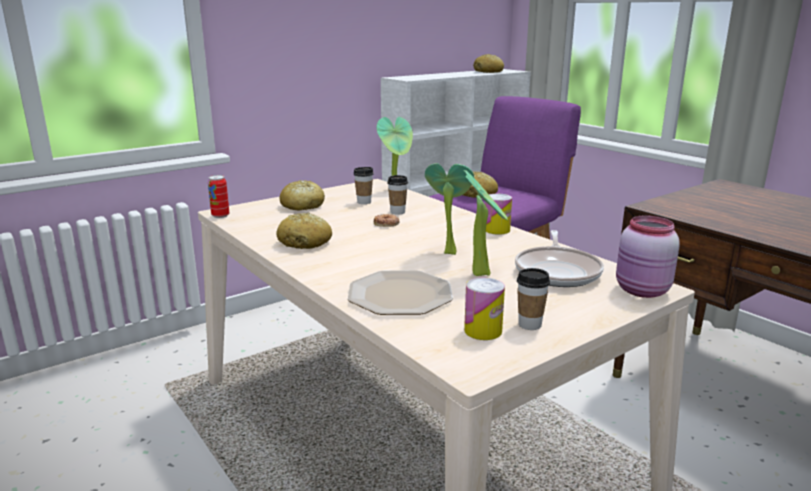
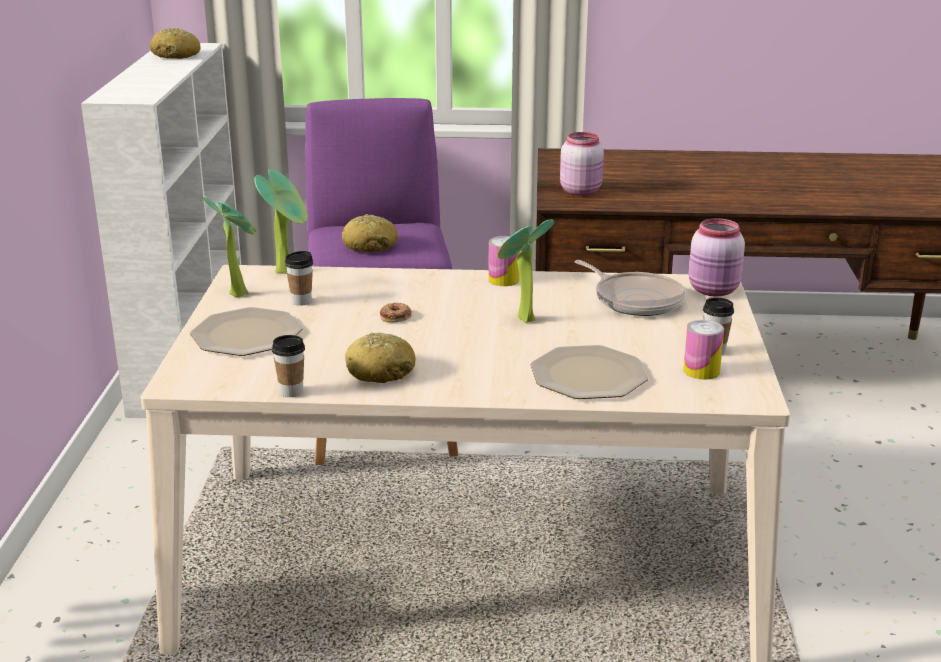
camera: 50 degrees left, 5 degrees up
can [208,175,229,218] -> none
bread [280,180,325,211] -> plate [190,307,303,356]
cup [387,175,408,215] -> cup moved to [272,335,305,397]
potted plant [464,170,508,276] -> potted plant moved to [203,196,257,298]
none -> pink jar [560,132,604,196]

